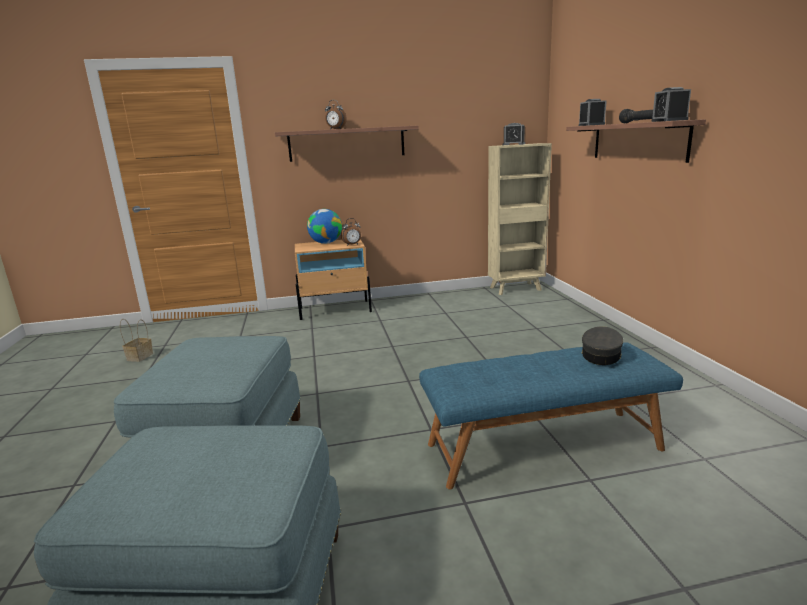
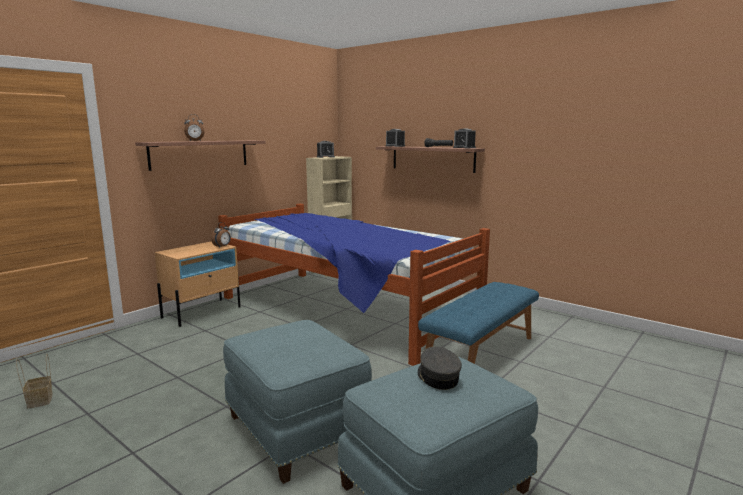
camera: 40 degrees left, 5 degrees down
globe [307,209,342,244] -> none
grey cap [582,326,623,365] -> grey cap moved to [418,347,462,390]
none -> bed [218,204,490,366]

